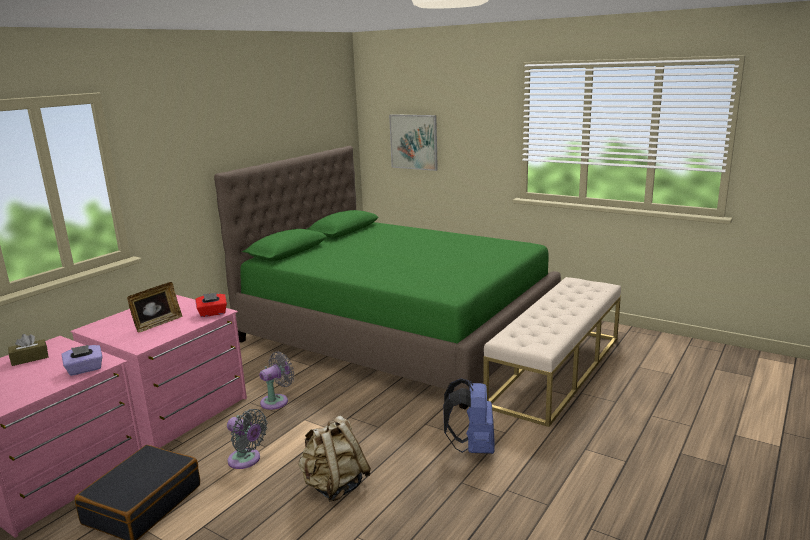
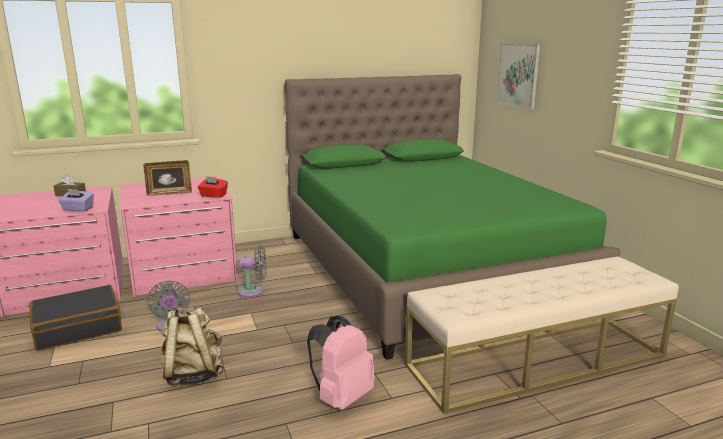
camera: 35 degrees right, 0 degrees up
blue backpack [443,379,495,454] -> pink backpack [307,316,375,410]

